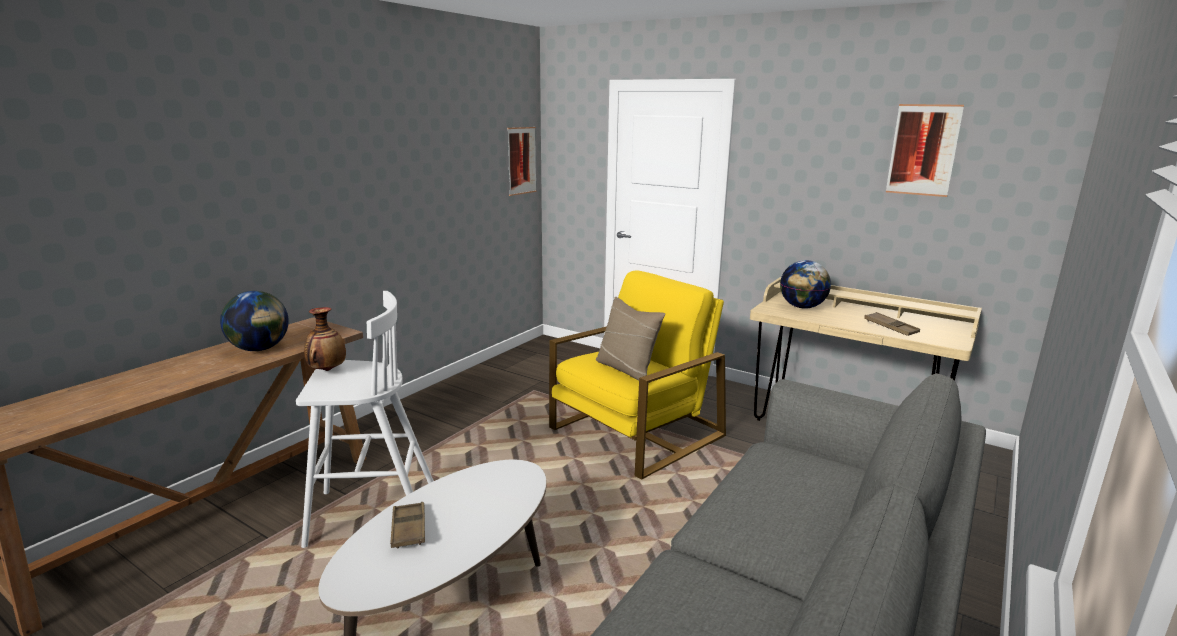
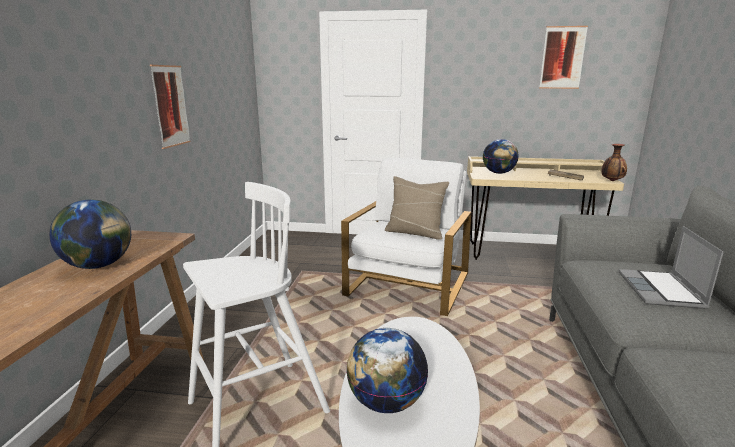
camera: 25 degrees left, 0 degrees up
vase [304,307,346,371] -> vase moved to [601,144,627,181]
brown tray [390,502,425,548] -> globe [346,328,428,413]
picture [507,127,536,196] -> picture moved to [150,65,191,149]
yellow armchair [549,270,726,480] -> white armchair [341,158,471,316]
none -> laptop [619,226,724,309]

